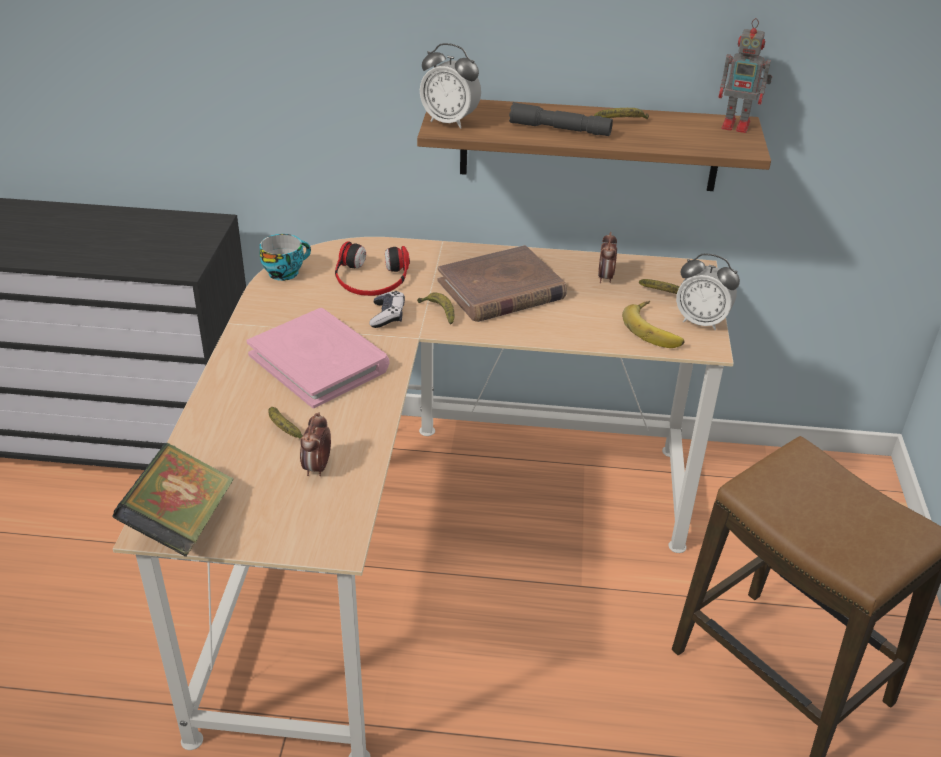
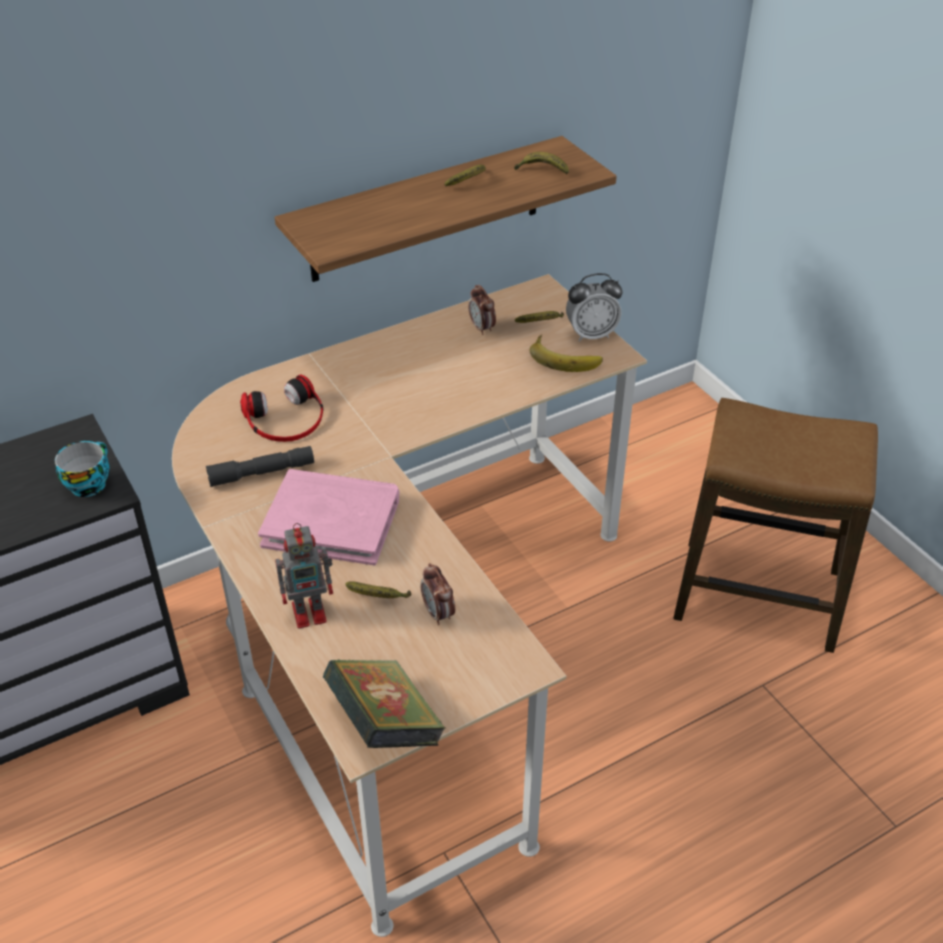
camera: 35 degrees left, 5 degrees up
cup [260,234,311,281] -> cup moved to [55,441,110,497]
game controller [369,291,405,328] -> none
banana [417,292,455,325] -> banana moved to [514,152,569,174]
alarm clock [420,43,481,129] -> none
brown book [438,245,567,322] -> none
grey flashlight [509,102,613,136] -> grey flashlight moved to [206,446,314,487]
toy robot [718,18,772,133] -> toy robot moved to [275,523,333,629]

